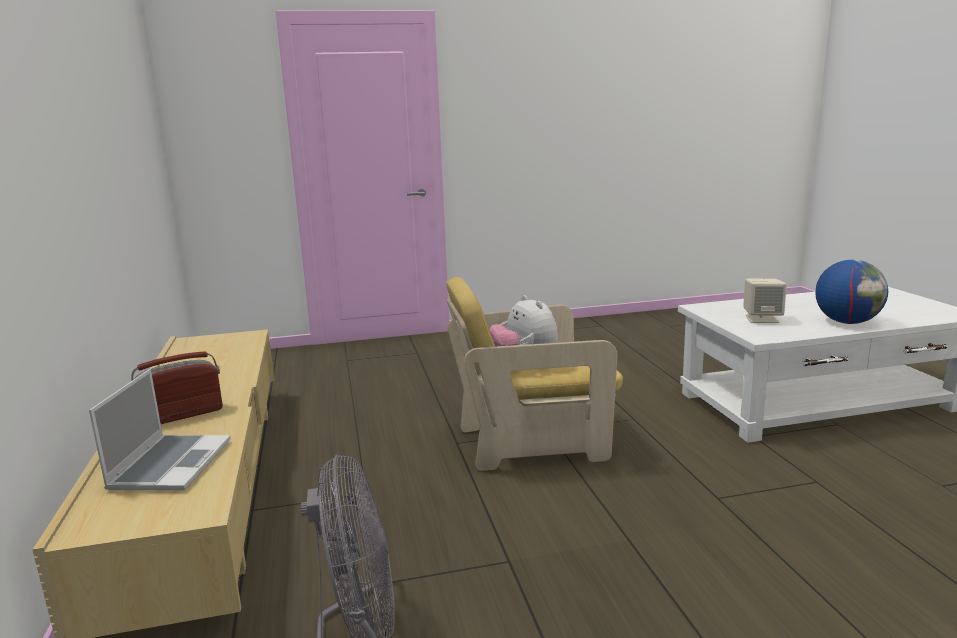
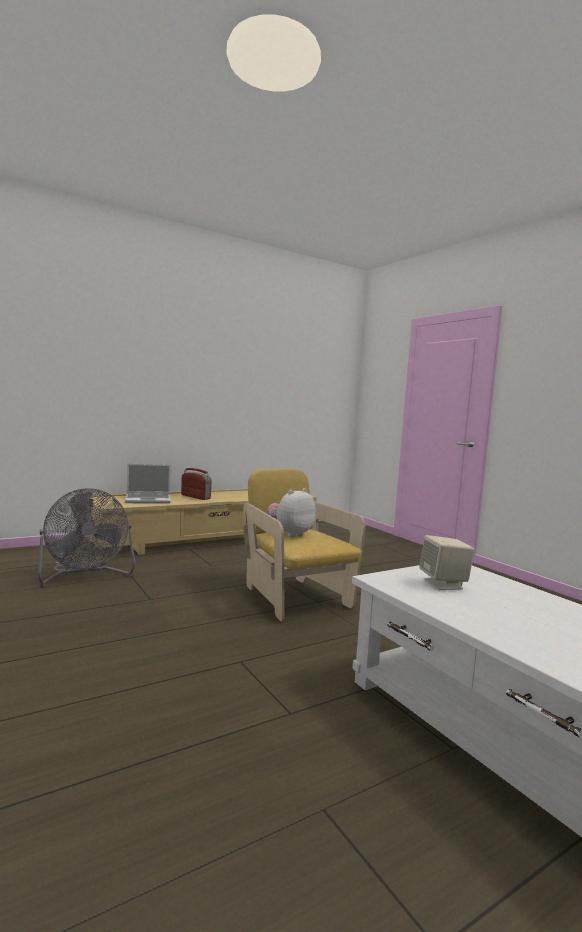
camera: 70 degrees right, 10 degrees down
globe [816,260,888,324] -> none

